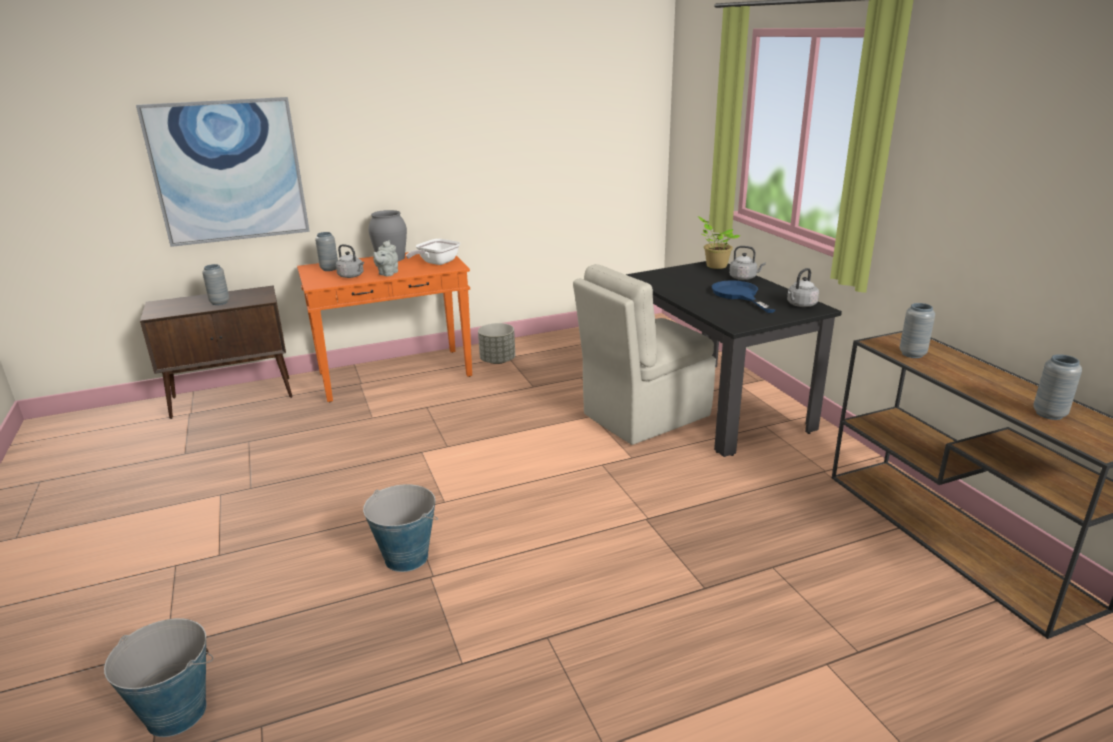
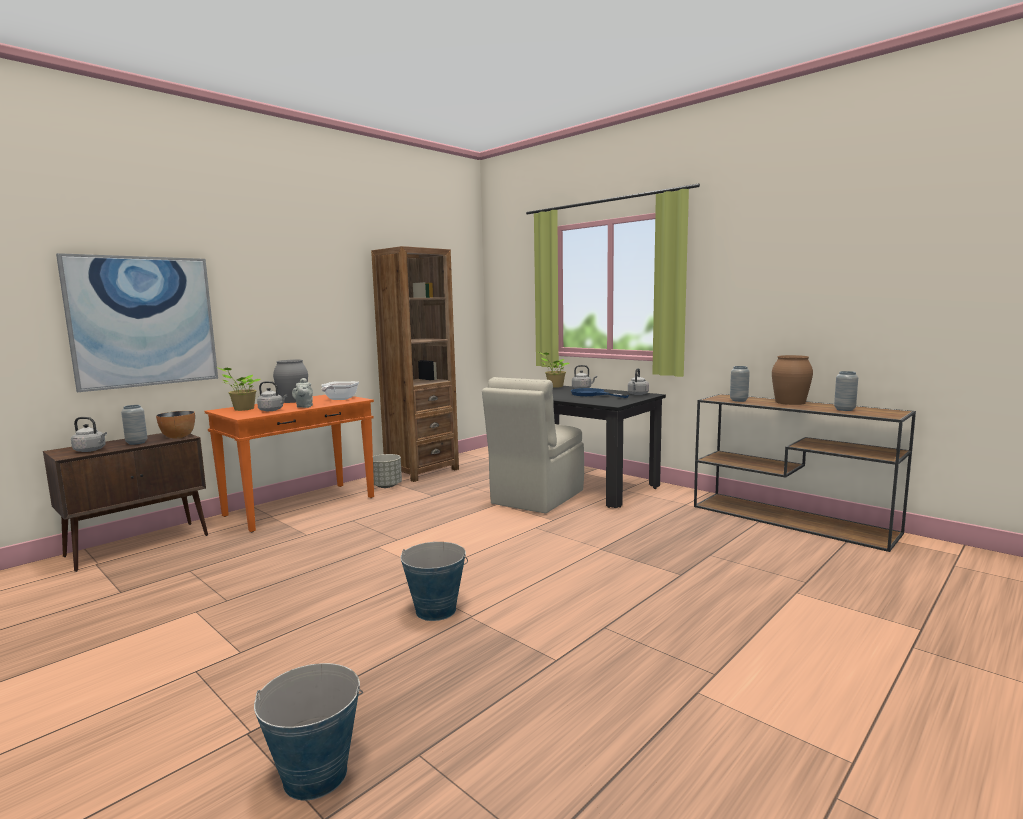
camera: 25 degrees left, 15 degrees down
grey vase [315,232,338,271] -> potted plant [216,367,261,411]
none -> grey kettle [71,417,107,452]
none -> bowl [156,411,195,438]
none -> brown bookcase [371,246,459,482]
none -> brown vase [772,355,813,405]

